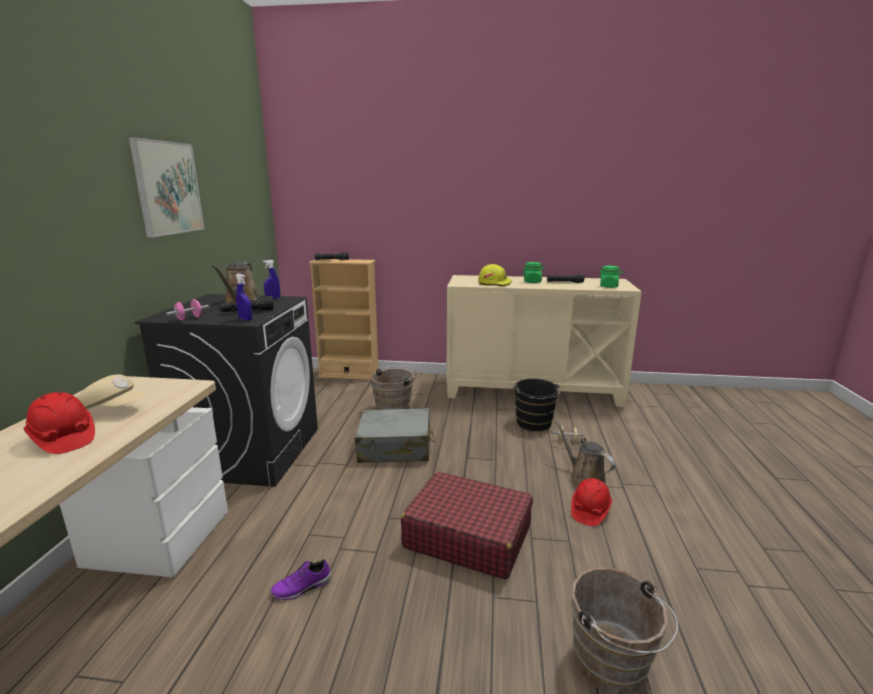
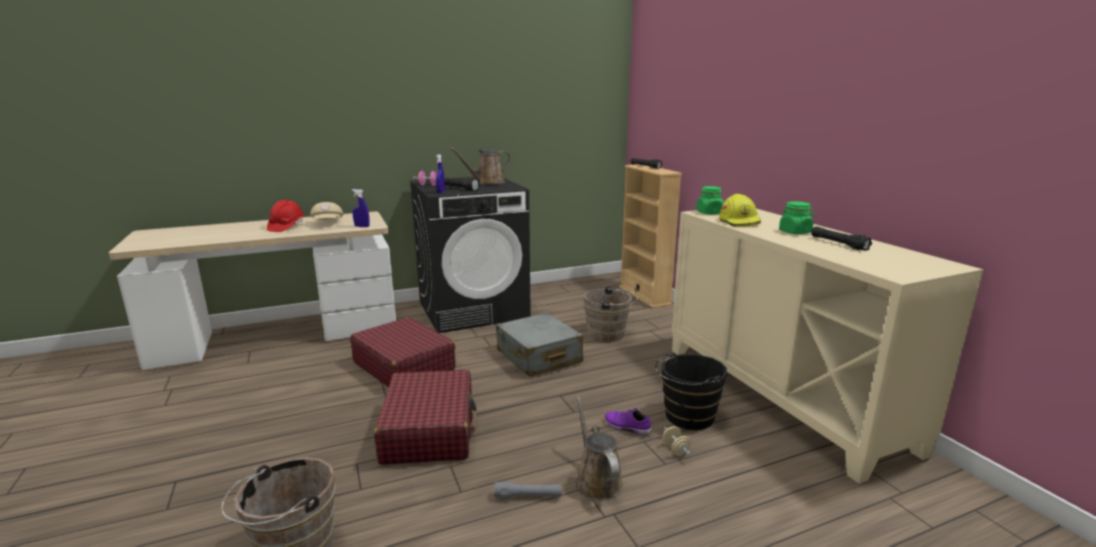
camera: 60 degrees right, 0 degrees up
picture [129,137,204,238] -> none
blue spray bottle [263,260,280,300] -> blue spray bottle moved to [352,189,370,227]
purple shoe [270,559,332,600] -> purple shoe moved to [605,408,652,436]
brown watering can [555,420,615,486] -> brown watering can turned 45 degrees counterclockwise [576,396,623,501]
red hard hat [571,478,612,526] -> grey flashlight [493,481,562,499]
green jar [598,266,623,288] -> green jar moved to [696,186,724,215]
none -> red suitcase [350,317,456,387]

